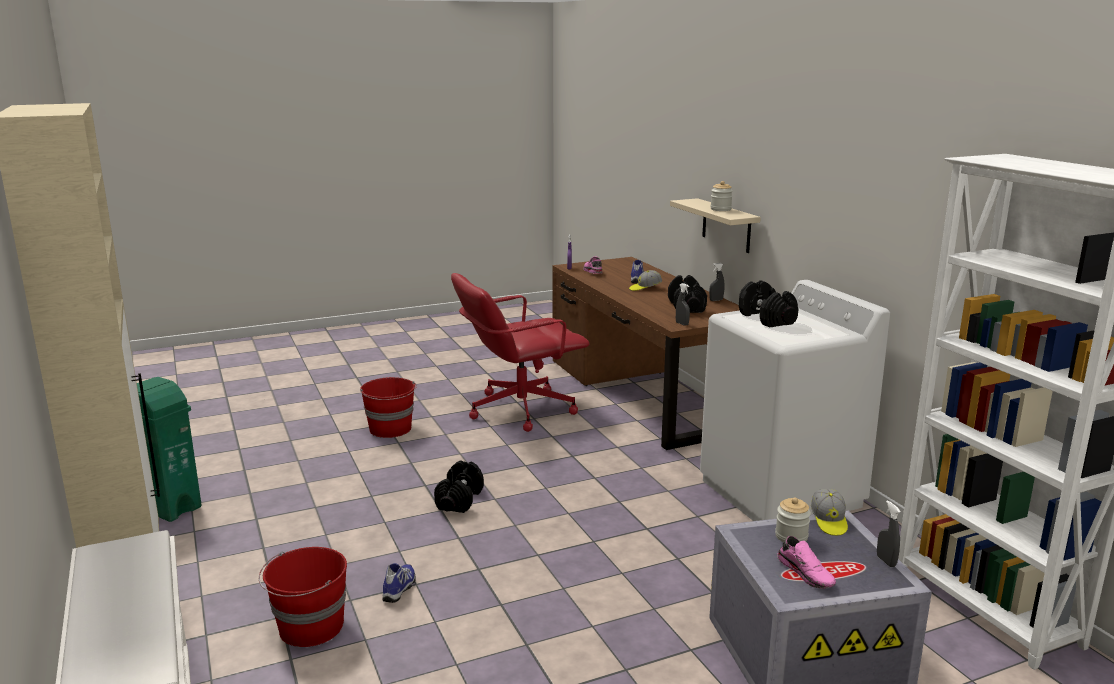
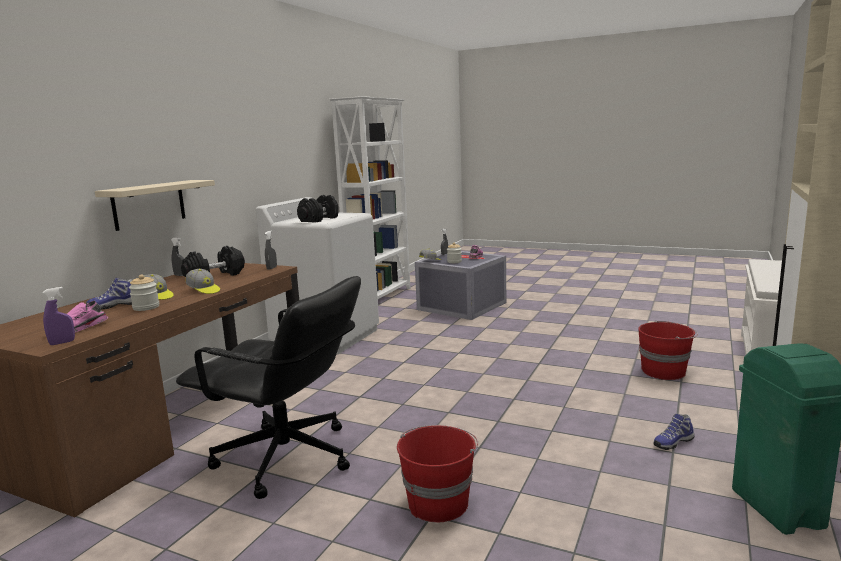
camera: 130 degrees left, 5 degrees down
shoe [382,563,416,603] -> shoe moved to [653,414,694,450]
black dumbbell [434,460,484,513] -> none
red office chair [451,273,590,432] -> black office chair [176,276,361,499]
jar [710,181,733,211] -> jar moved to [129,275,159,311]
none -> cap [186,269,220,294]

